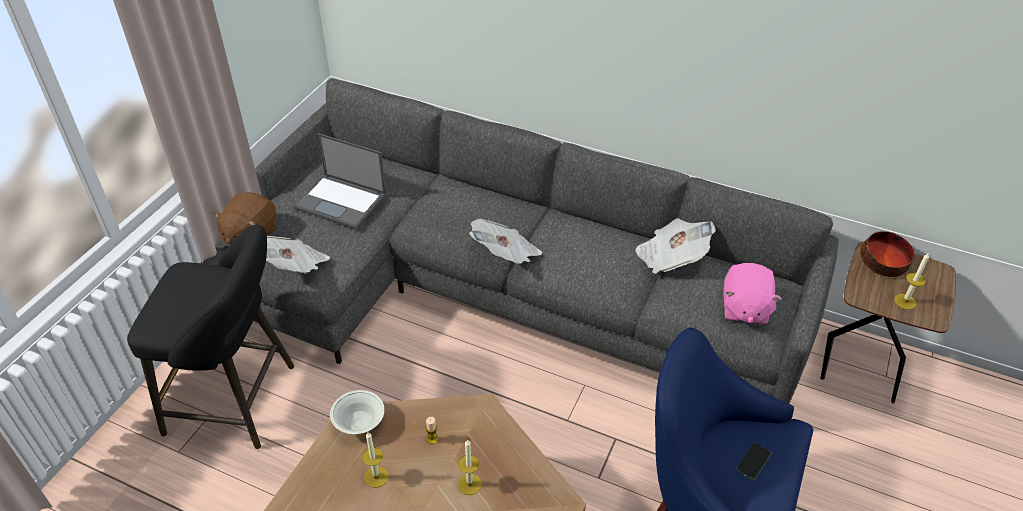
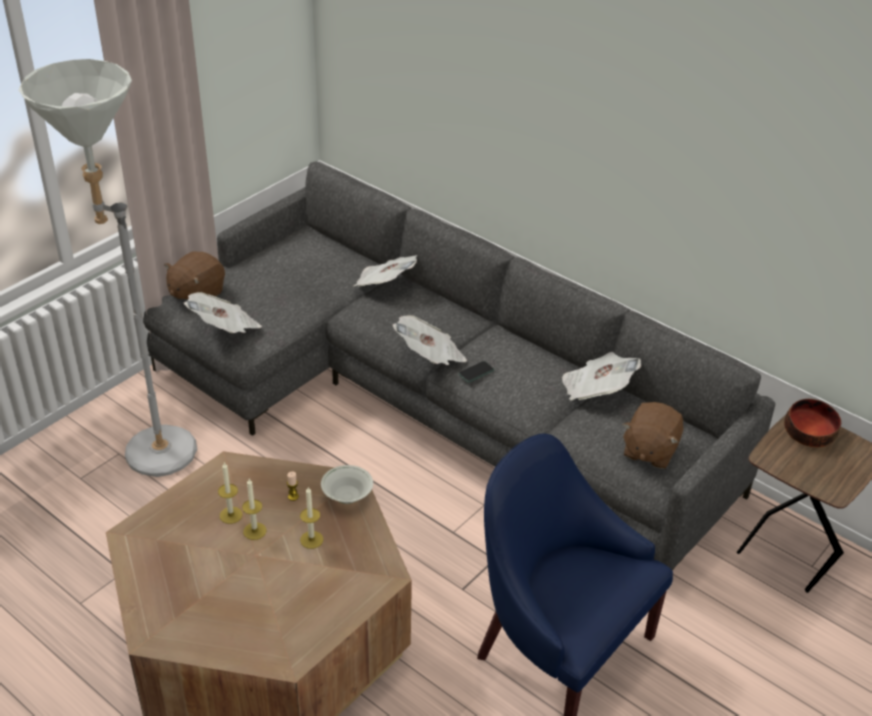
camera: 15 degrees right, 5 degrees down
black stool [127,225,294,449] -> grey floor lamp [19,59,197,477]
laptop [293,133,386,230] -> none
white bowl [330,390,385,434] -> white bowl moved to [321,465,373,504]
pink plush toy [723,263,782,325] -> brown plush toy [622,402,683,469]
phone [736,443,772,480] -> phone moved to [458,361,494,383]
candle [894,253,929,310] -> candle moved to [242,479,267,540]
none -> newspaper [354,255,418,286]

